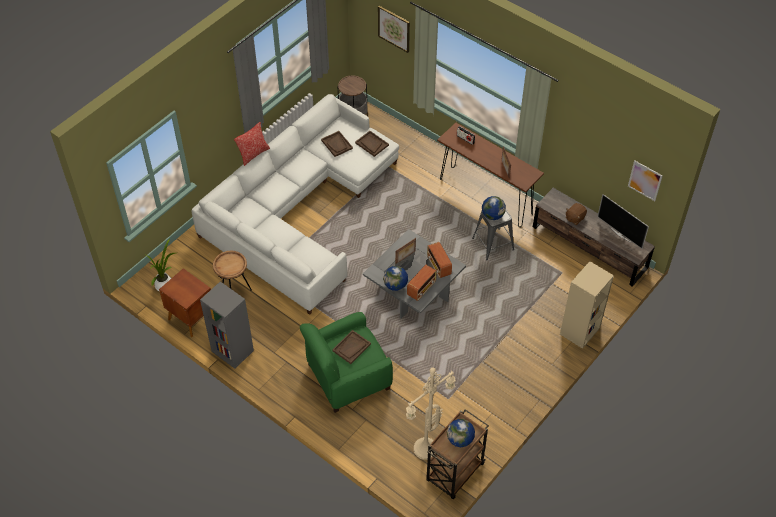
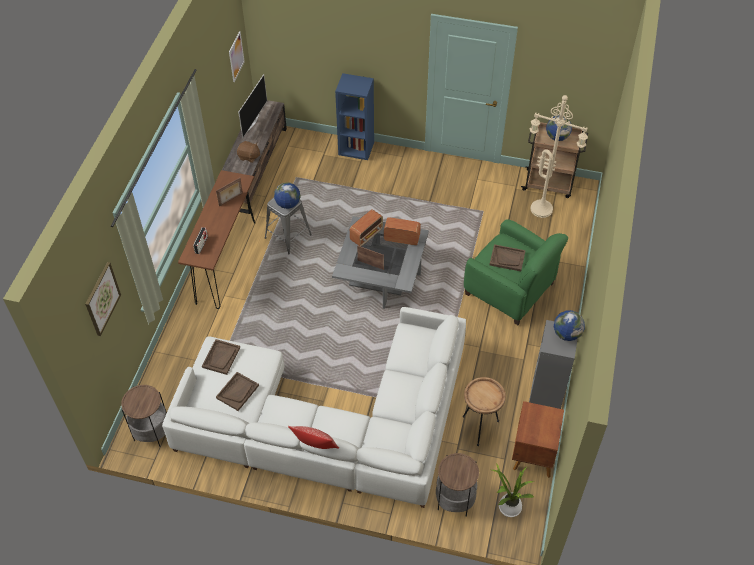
camera: 115 degrees left, 0 degrees up
globe [383,266,408,291] -> globe moved to [554,310,585,341]
beige bookcase [560,261,614,349] -> blue bookcase [335,73,374,160]
none -> side table [436,453,479,517]

